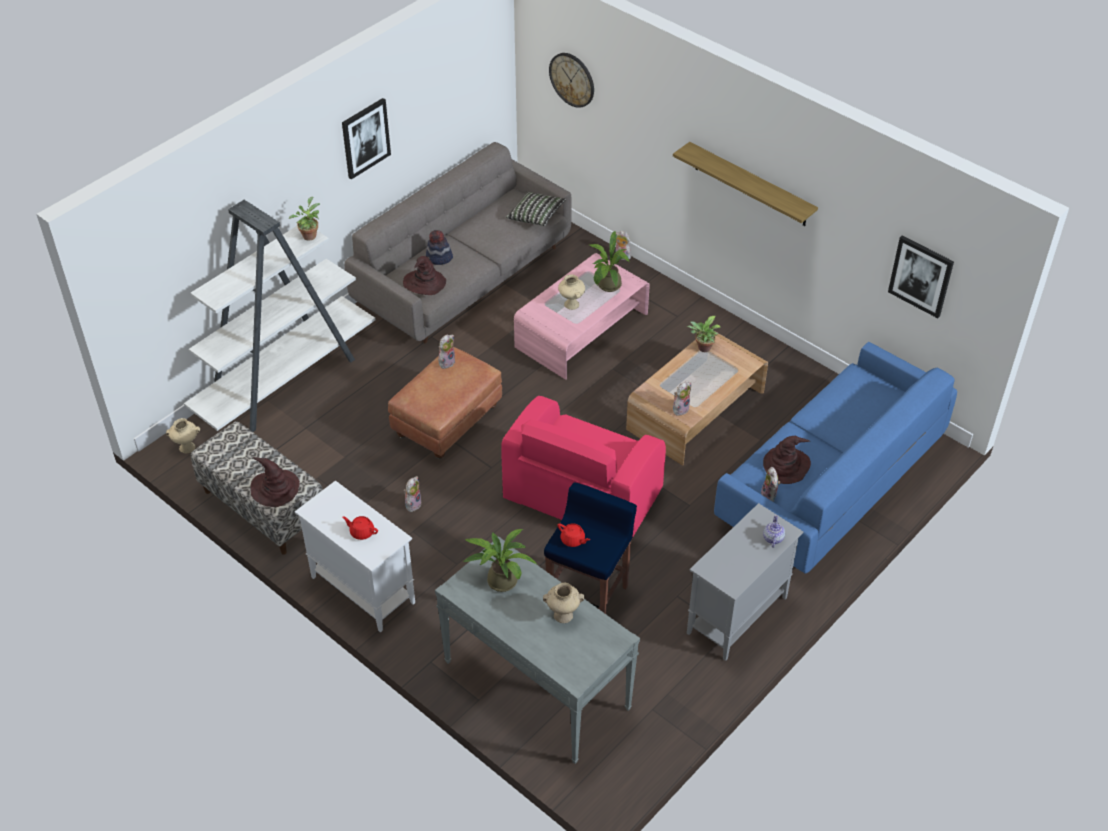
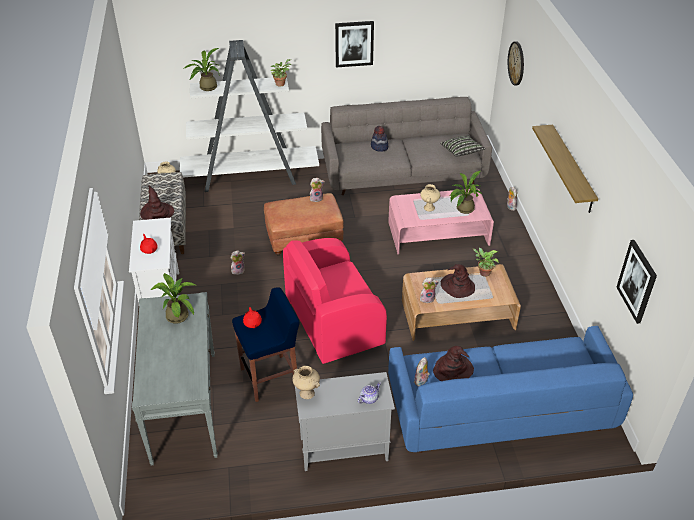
camera: 40 degrees right, 5 degrees down
brown hat [403,256,446,295] -> brown hat moved to [441,264,475,298]
beige vase [543,583,584,623] -> beige vase moved to [292,366,320,399]
none -> potted plant [183,48,220,91]

